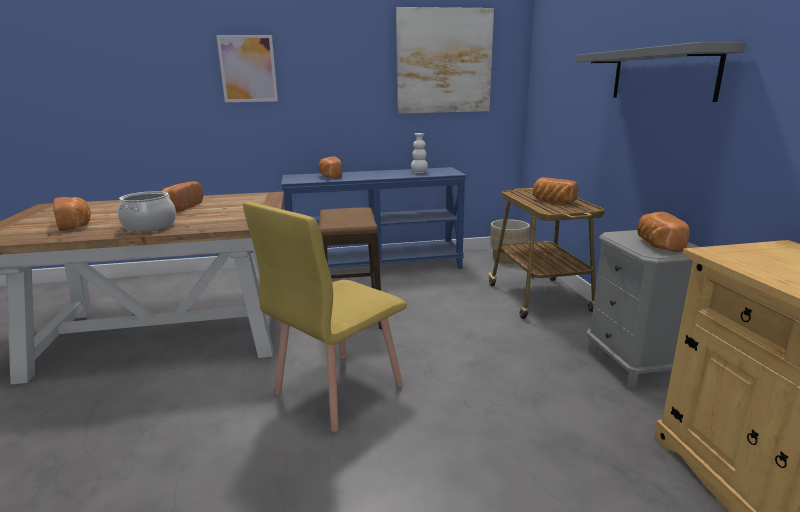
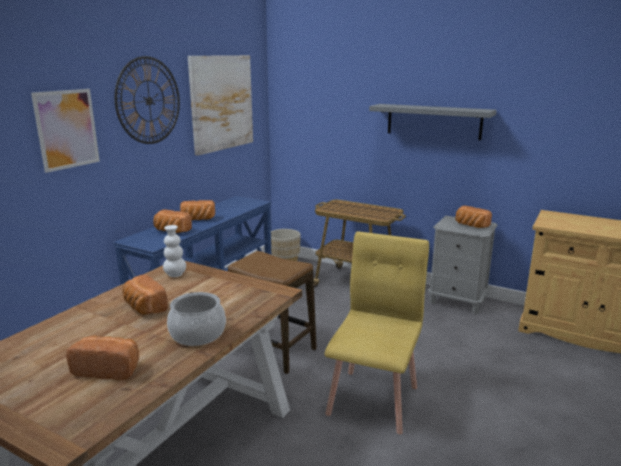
camera: 50 degrees left, 0 degrees up
yellow chair [243,202,407,432] -> yellow chair turned 150 degrees counterclockwise [324,231,429,434]
white vase [411,133,428,173] -> white vase moved to [163,225,186,277]
bread [533,177,578,202] -> bread moved to [180,200,215,220]
none -> wall clock [115,56,180,144]

